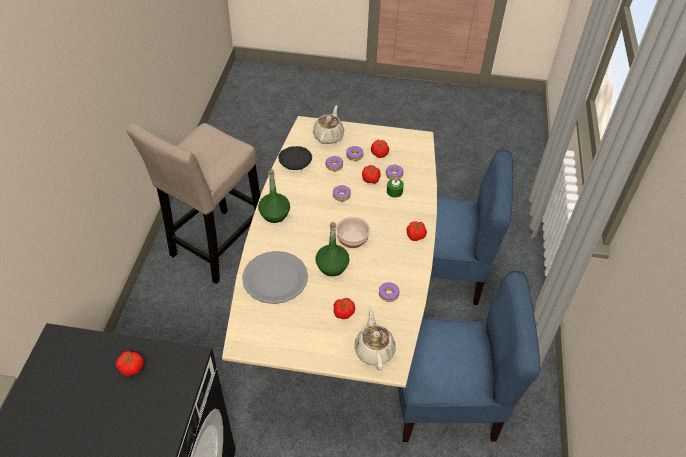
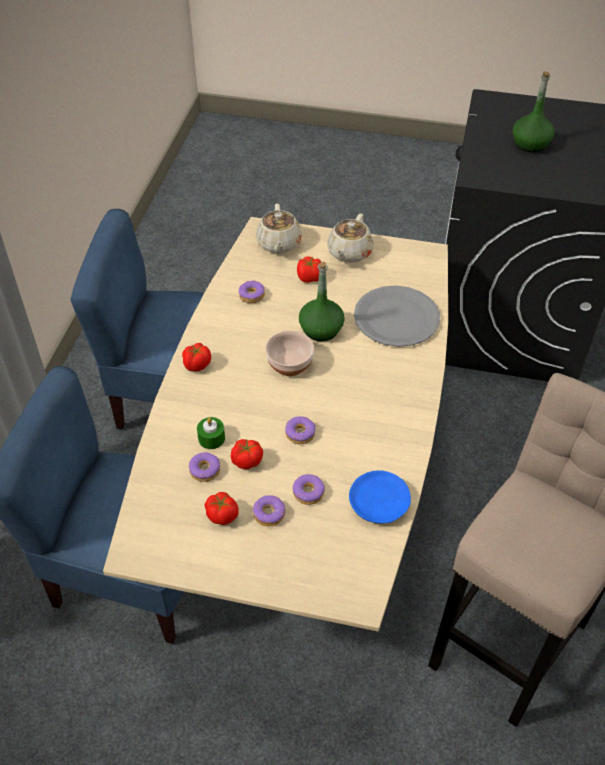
camera: 175 degrees left, 0 degrees up
tomato [116,351,144,376] -> none
green bottle [258,169,290,223] -> green bottle moved to [513,71,554,153]
black plate [278,146,312,170] -> blue plate [349,470,411,523]
beige teapot [313,105,344,144] -> beige teapot moved to [327,213,374,263]

